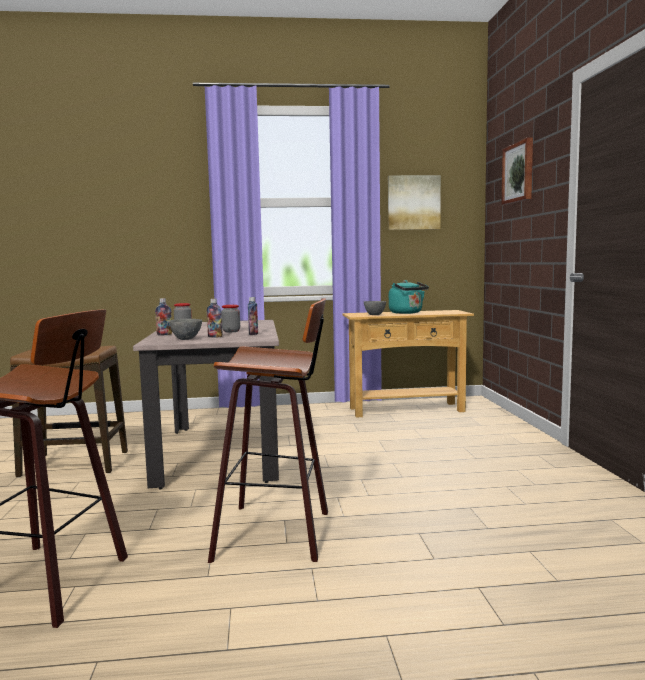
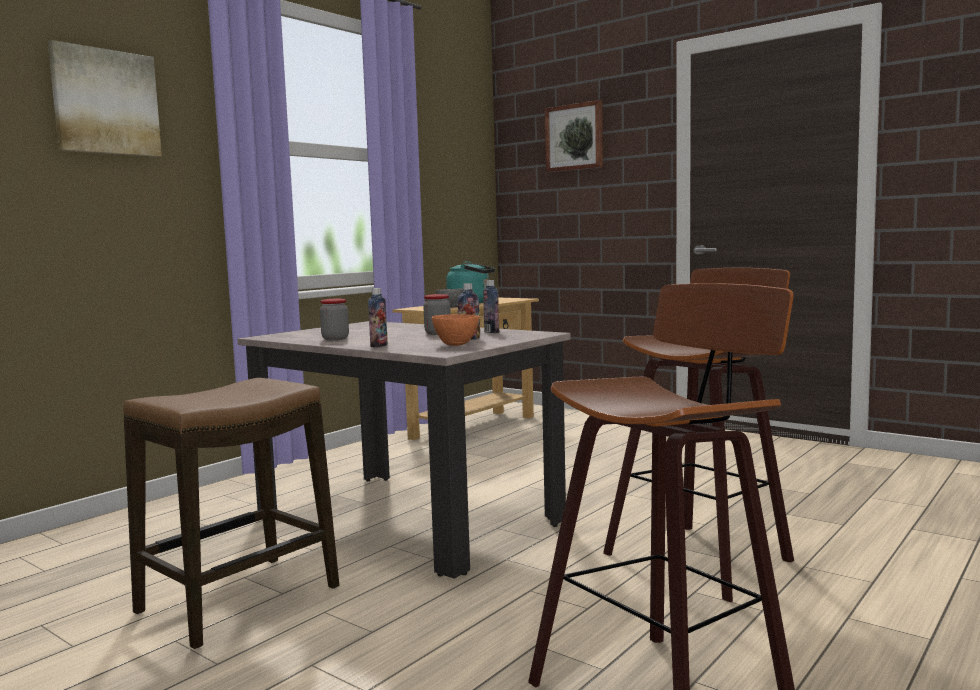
camera: 45 degrees left, 0 degrees up
grey bowl [169,319,202,340] -> orange bowl [432,314,480,346]
picture [388,175,441,230] -> picture moved to [48,40,162,157]

